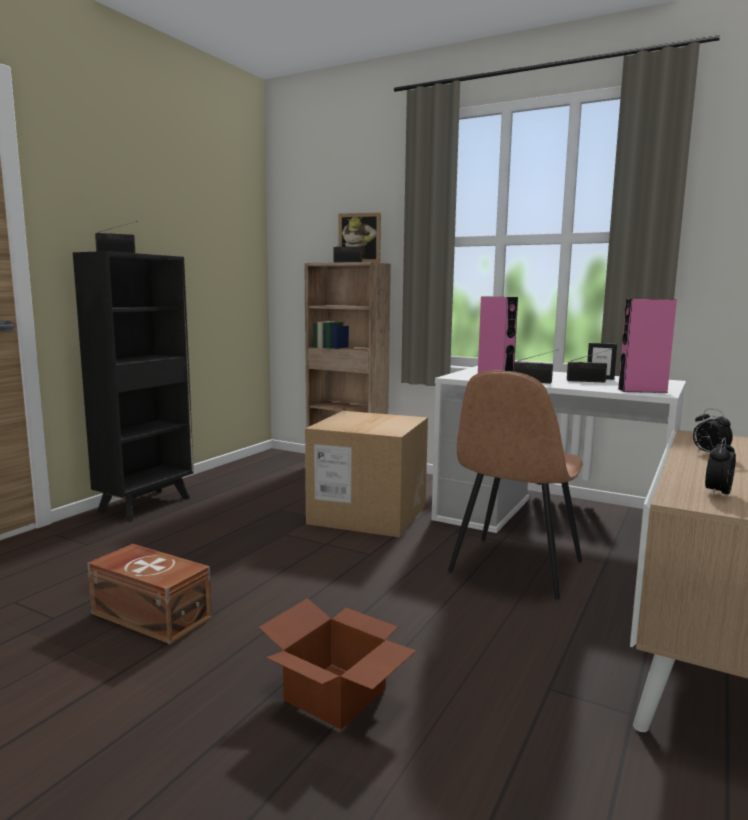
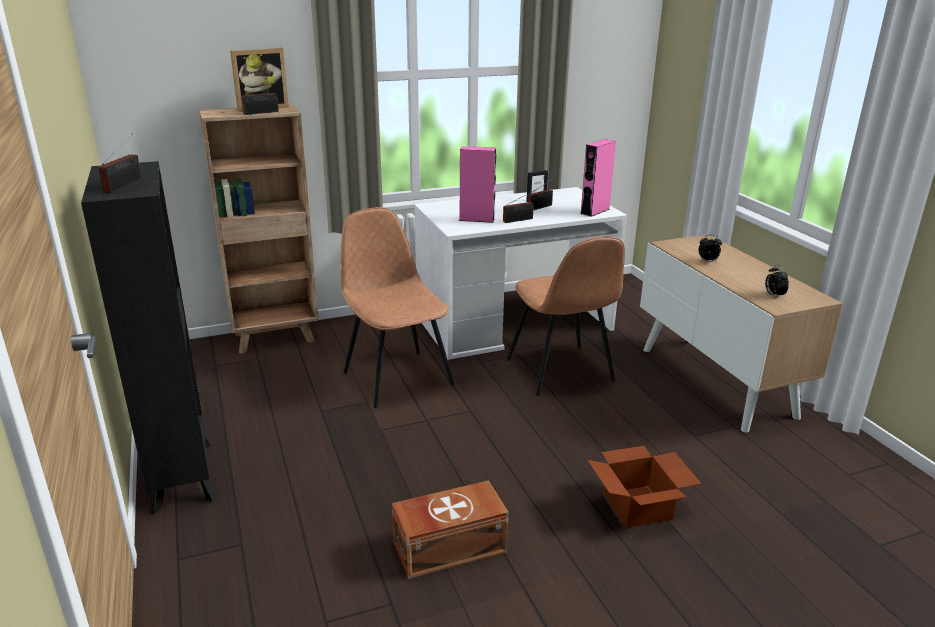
camera: 50 degrees left, 15 degrees up
cardboard box [305,411,428,538] -> brown chair [340,207,454,408]

